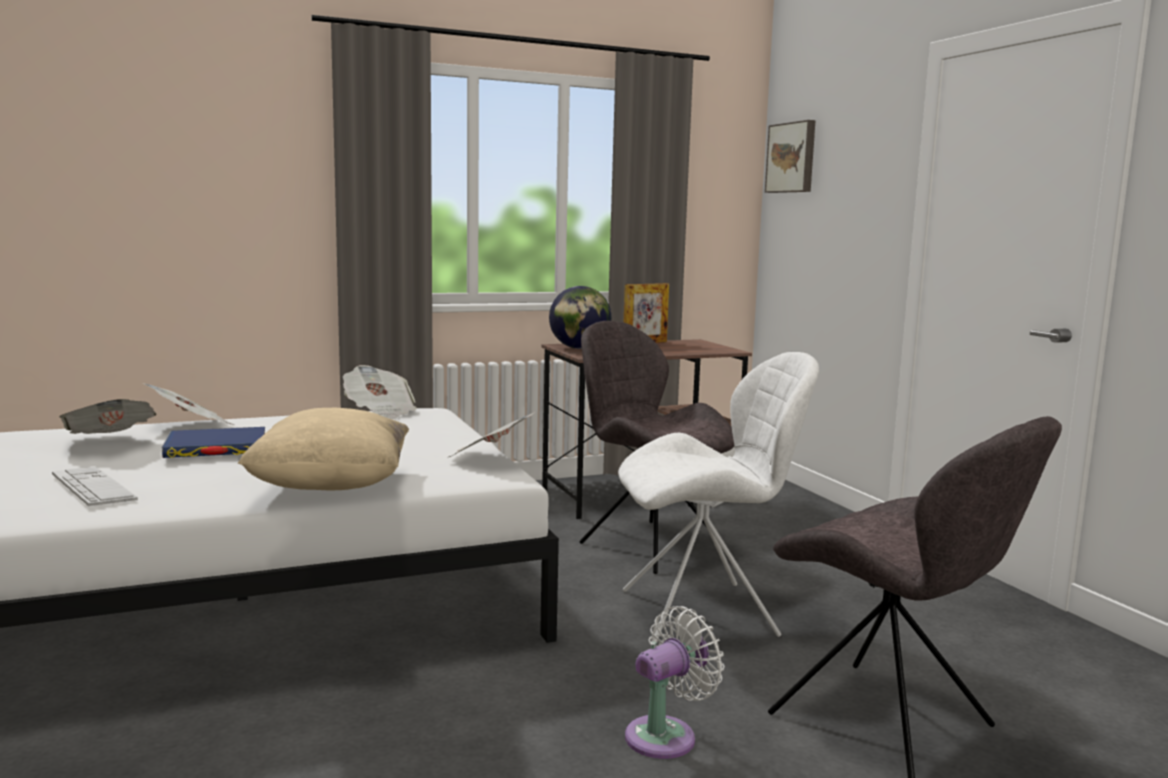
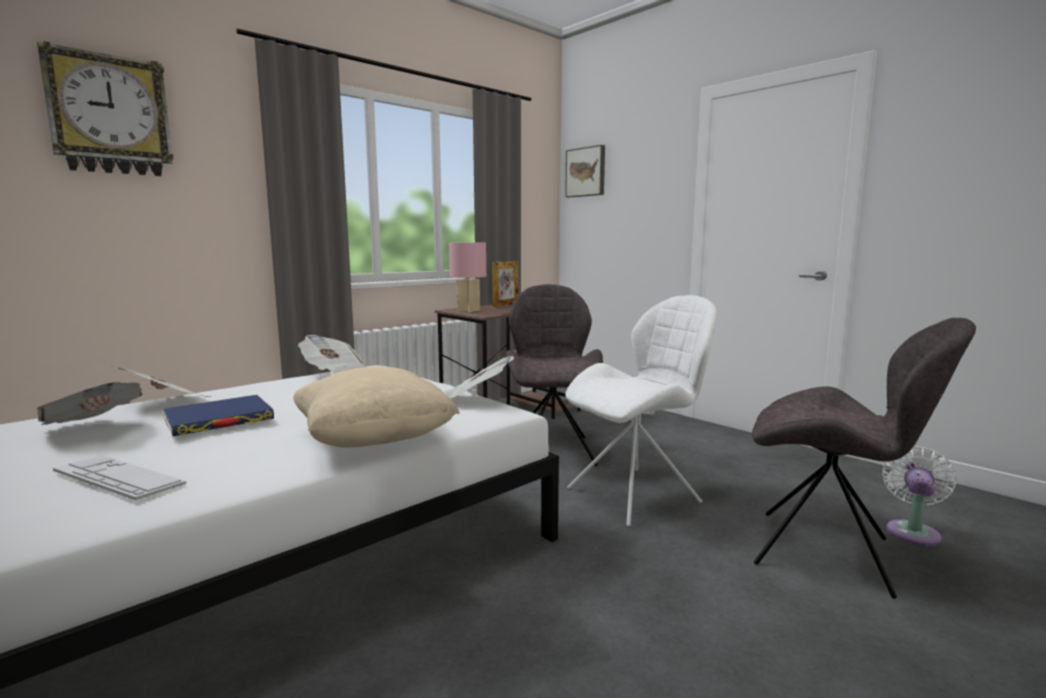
camera: 20 degrees left, 0 degrees up
globe [549,286,612,349] -> pink table lamp [449,243,486,312]
grey chair [580,321,734,574] -> grey chair turned 60 degrees clockwise [506,284,603,466]
white fan [625,606,724,759] -> white fan moved to [882,446,957,546]
none -> wall clock [37,41,174,176]

